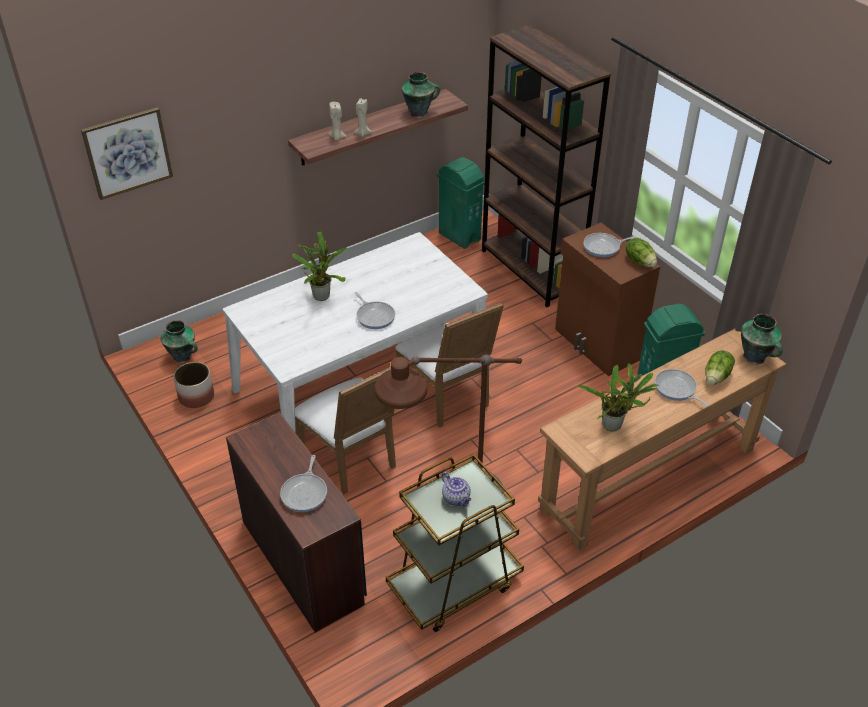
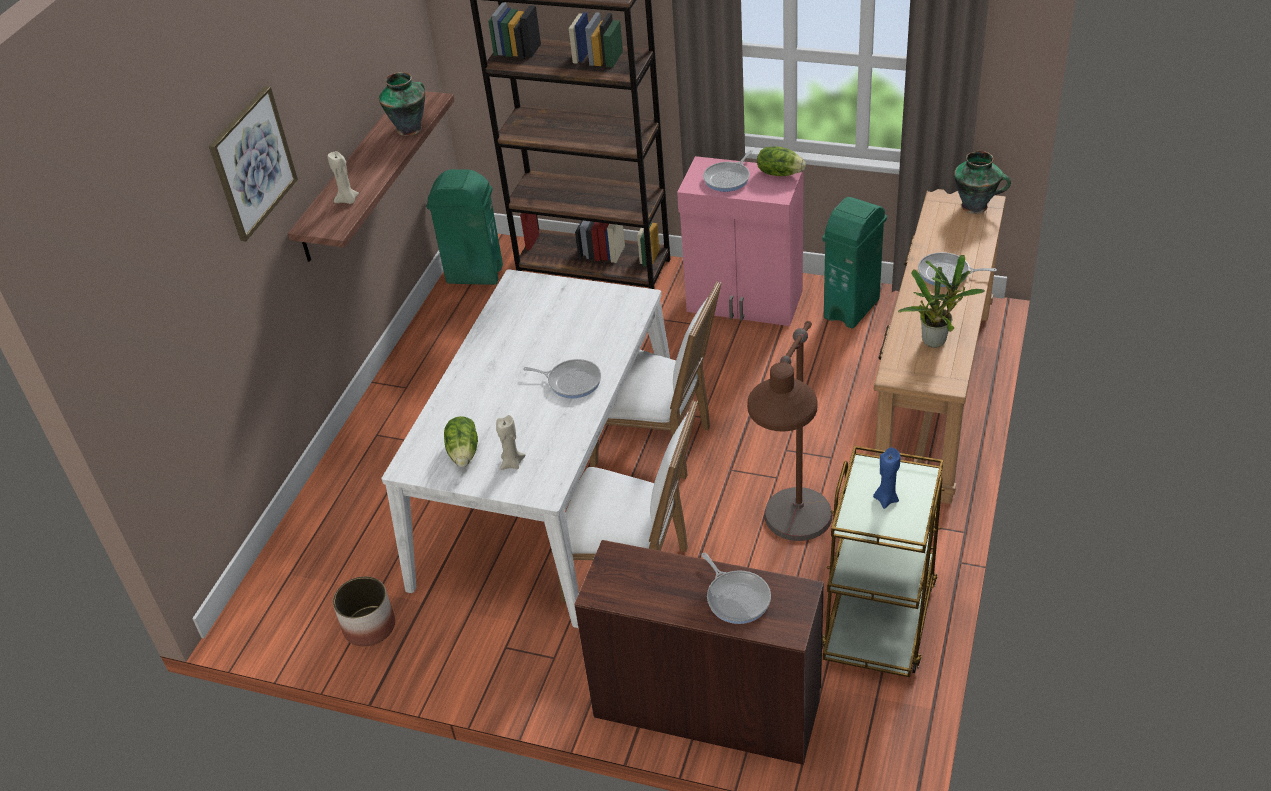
camera: 35 degrees left, 0 degrees up
picture [81,107,173,200] -> picture moved to [209,86,298,241]
vase [161,320,198,363] -> none
potted plant [292,231,347,301] -> none
beige candle [354,98,372,137] -> beige candle moved to [496,415,526,470]
teapot [442,472,471,506] -> blue candle [873,447,900,509]
brown cabinet [555,223,660,376] -> pink cabinet [677,156,803,326]
lettuce [705,351,735,385] -> lettuce moved to [444,416,478,467]

